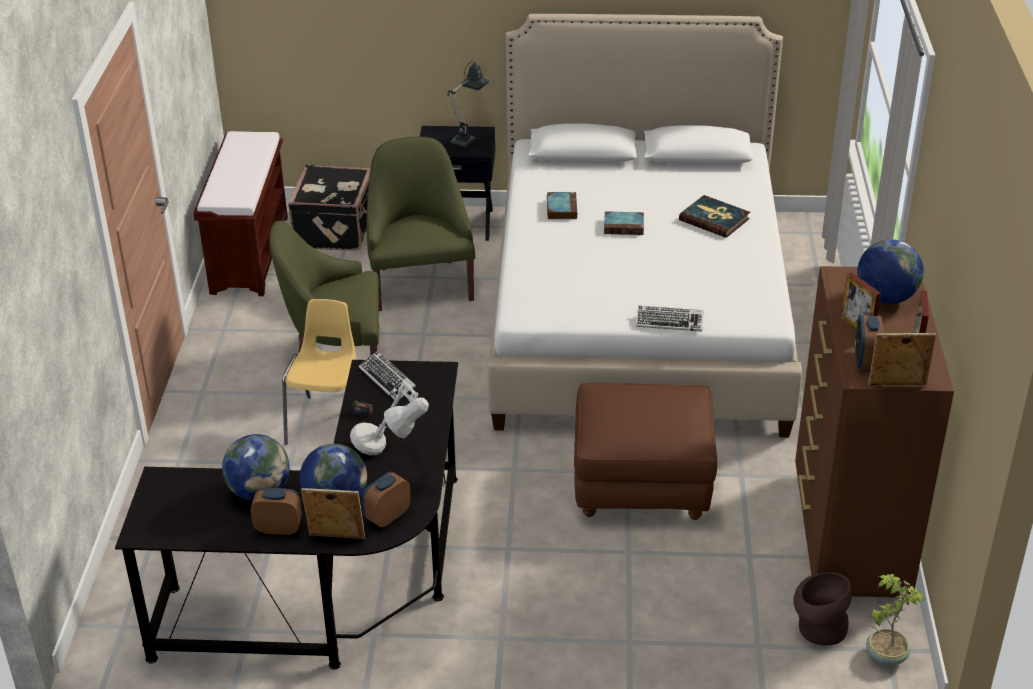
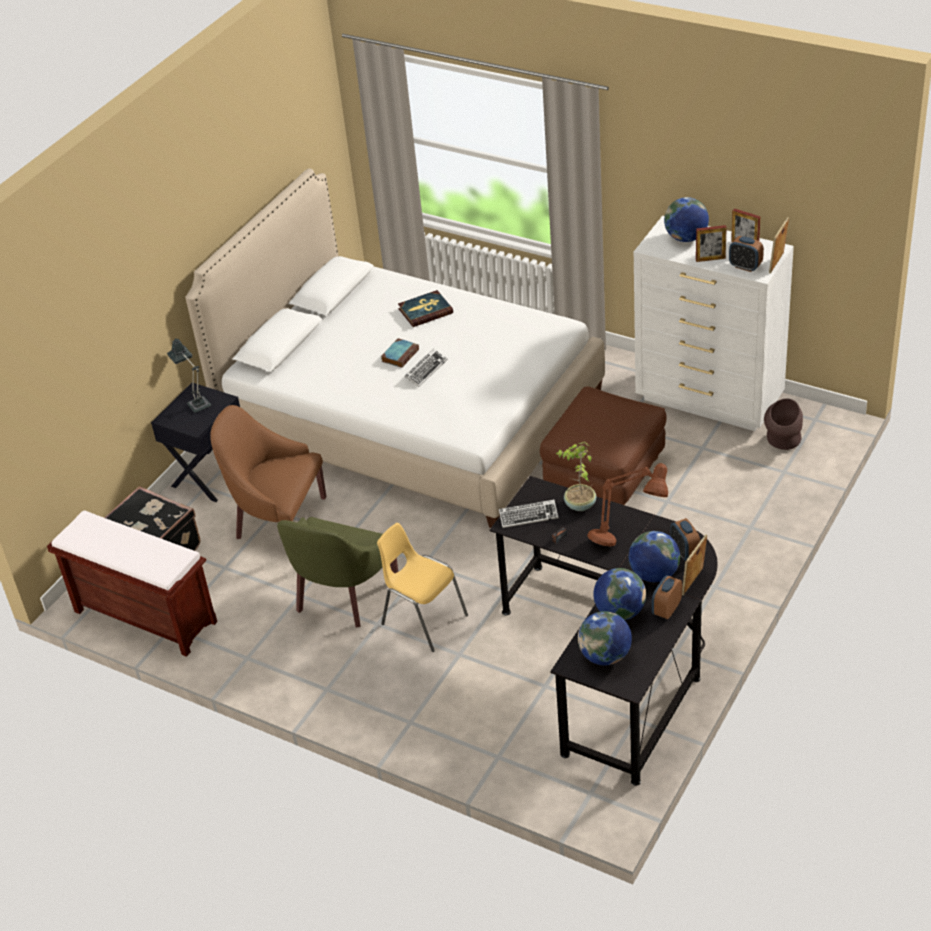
camera: 60 degrees left, 5 degrees up
grey table lamp [350,381,429,455] -> brown table lamp [588,463,668,546]
green armchair [366,137,475,311] -> brown armchair [210,405,327,539]
book [547,192,577,219] -> none
keyboard [636,306,704,331] -> keyboard moved to [404,348,448,387]
brown dresser [795,266,954,598] -> white dresser [634,216,794,431]
potted plant [866,574,925,666] -> potted plant moved to [556,442,597,511]
none -> globe [578,611,632,665]

